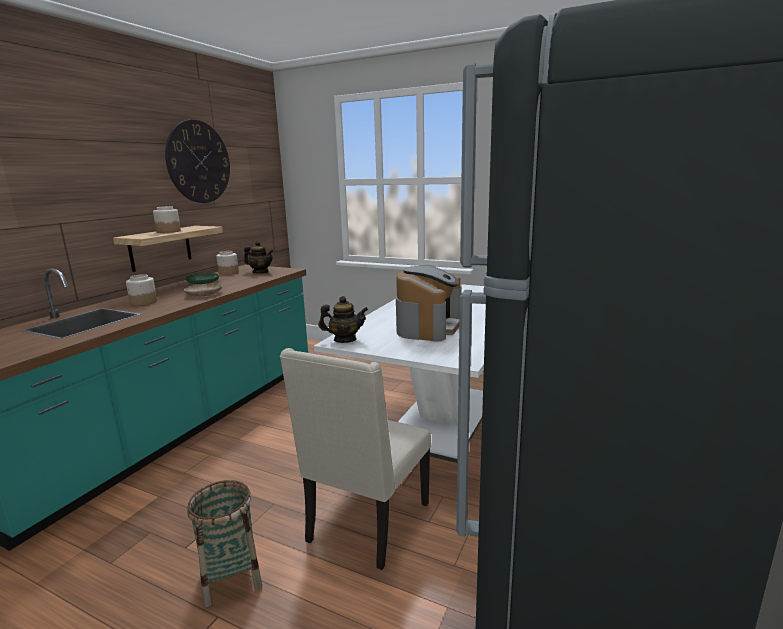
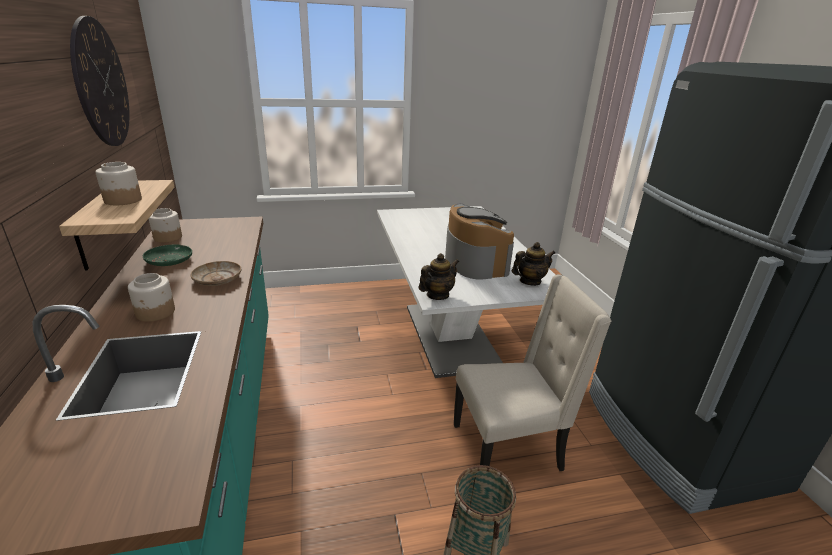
camera: 40 degrees left, 10 degrees up
teapot [244,241,274,273] -> teapot moved to [512,242,555,286]
beige chair [280,348,431,570] -> beige chair turned 90 degrees counterclockwise [454,274,611,471]

